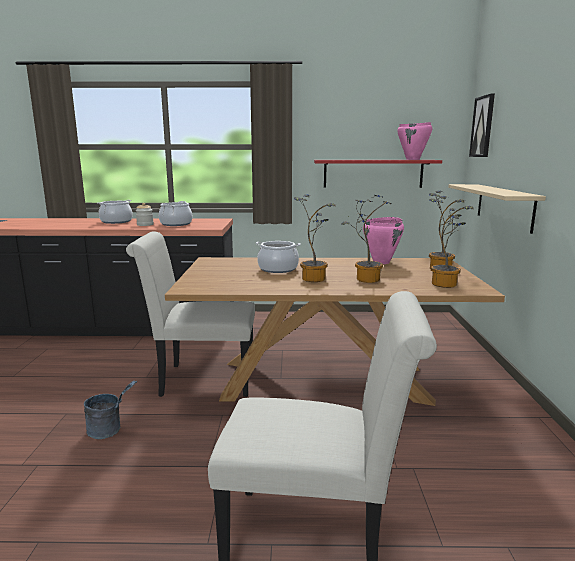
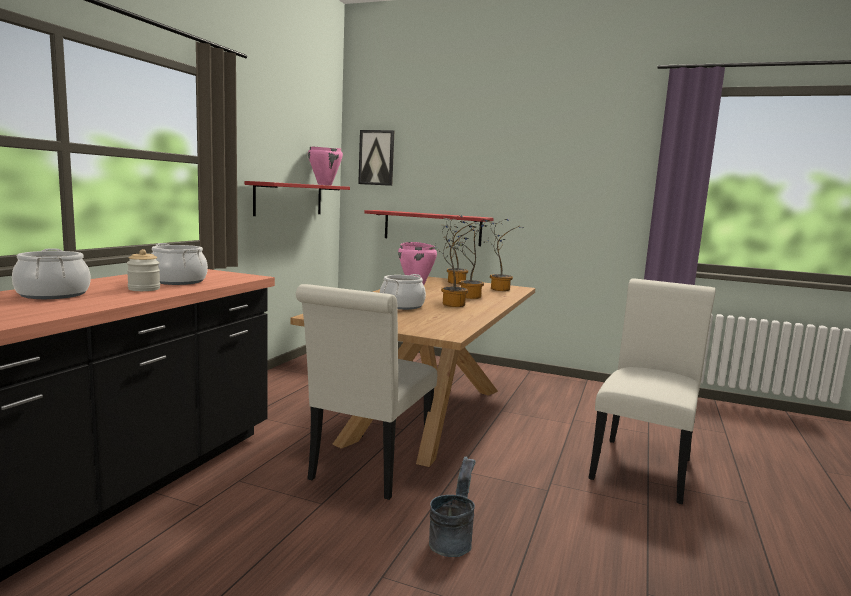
camera: 70 degrees left, 5 degrees down
beige shelf [448,184,546,234] -> red shelf [364,210,494,246]

